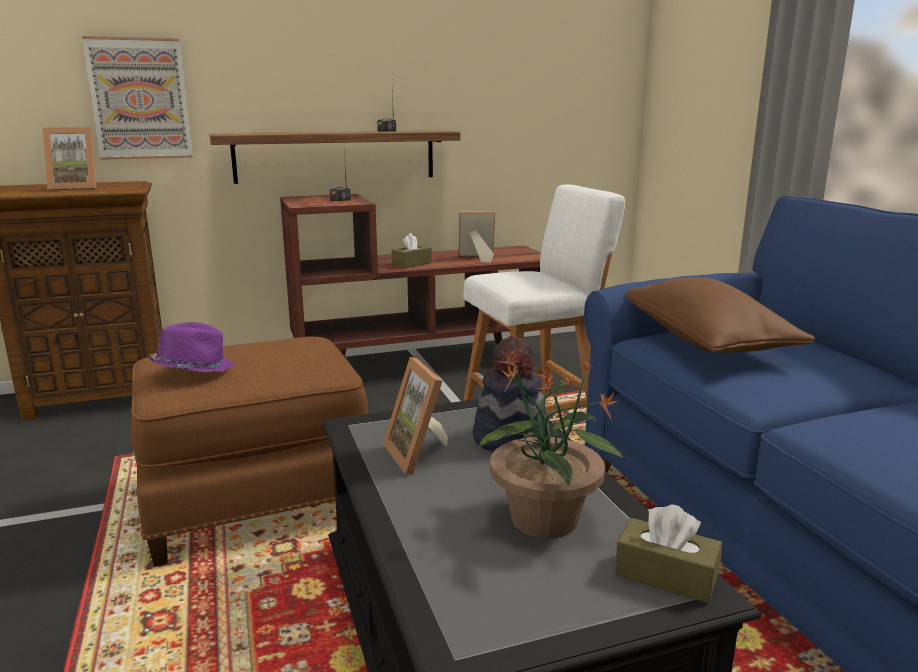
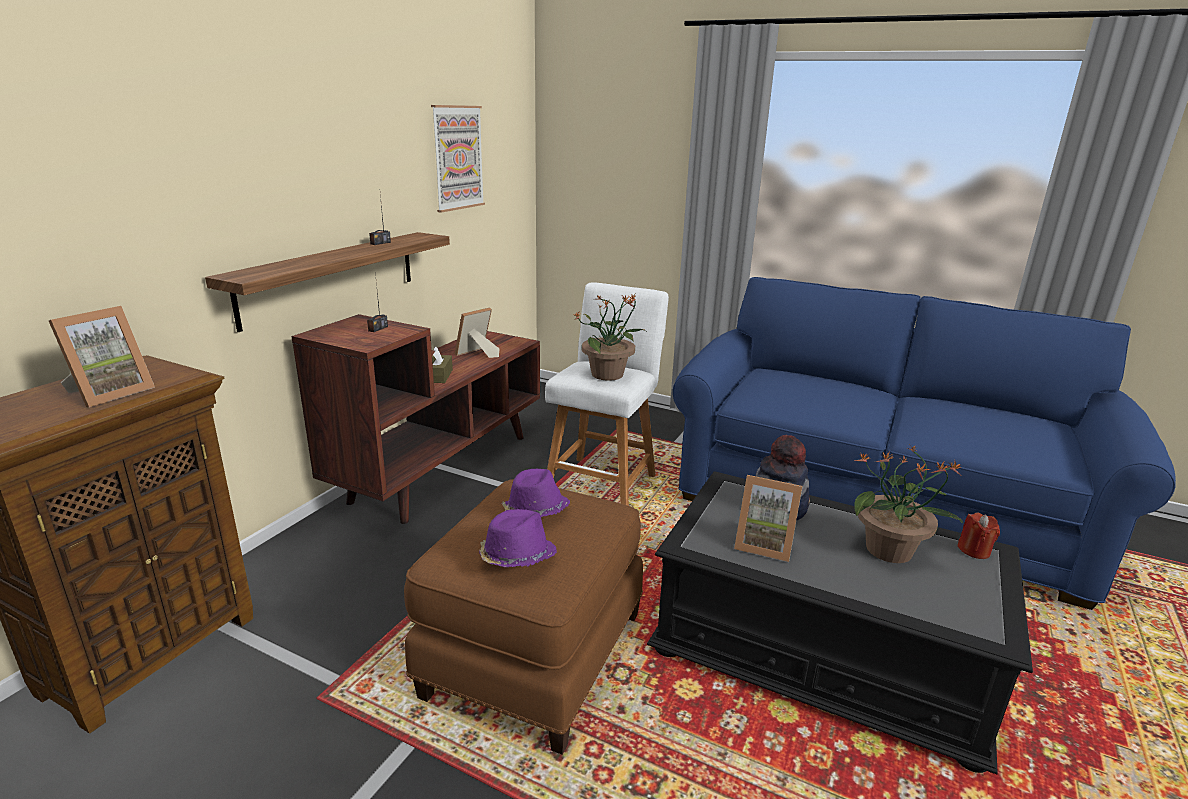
camera: 45 degrees left, 5 degrees up
picture [82,36,193,160] -> picture moved to [431,105,485,213]
brown tissue box [615,505,722,603] -> red candle [957,513,1000,559]
brown pillow [625,277,815,353] -> none
none -> purple hat [501,469,570,517]
none -> potted plant [575,294,646,381]

